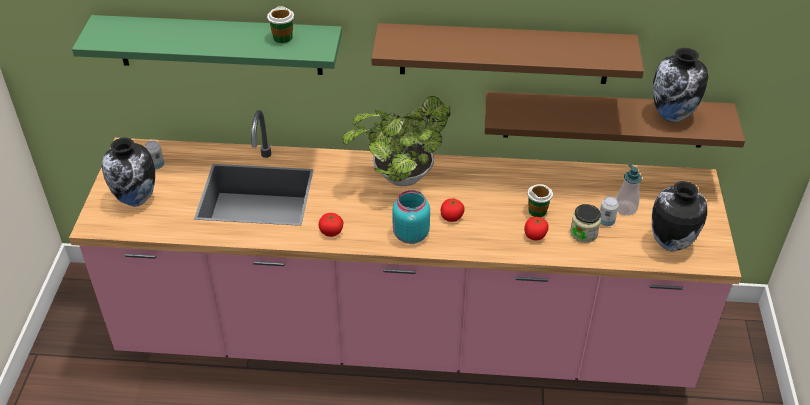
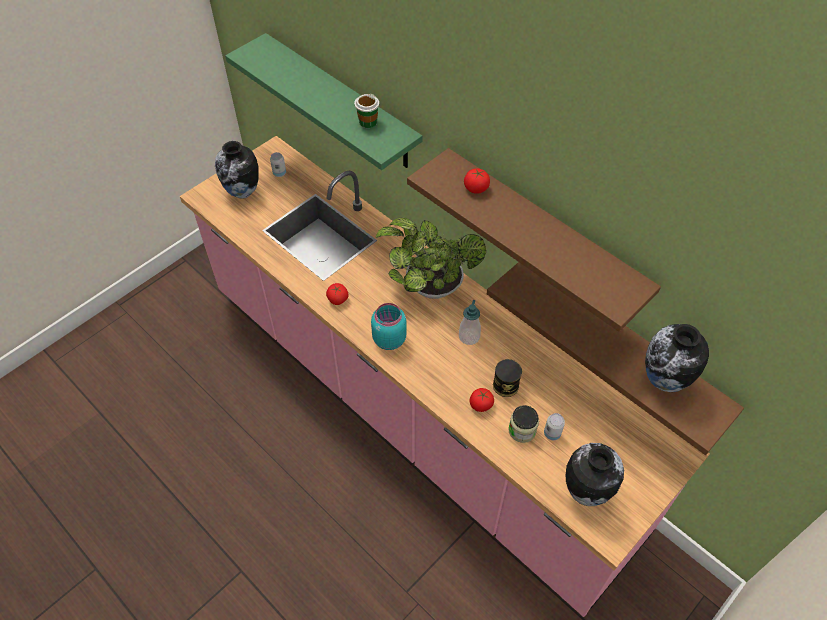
camera: 40 degrees right, 10 degrees up
tomato [441,198,465,222] -> tomato moved to [464,168,490,194]
cup [527,184,553,217] -> can [493,359,522,397]
soap dispenser [616,163,642,216] -> soap dispenser moved to [459,300,481,345]

